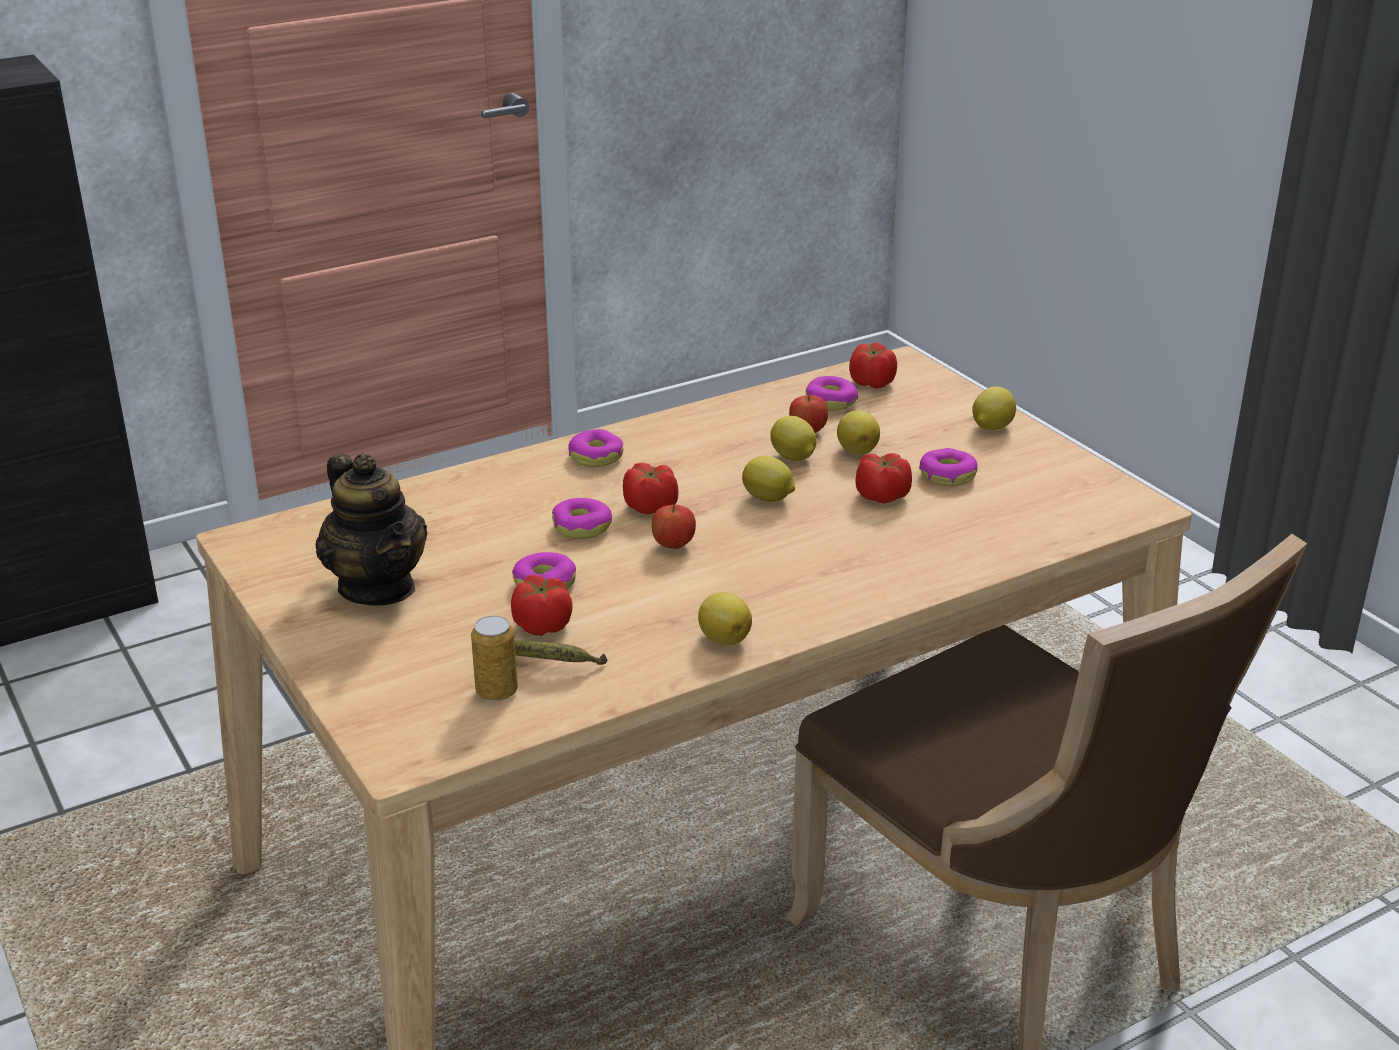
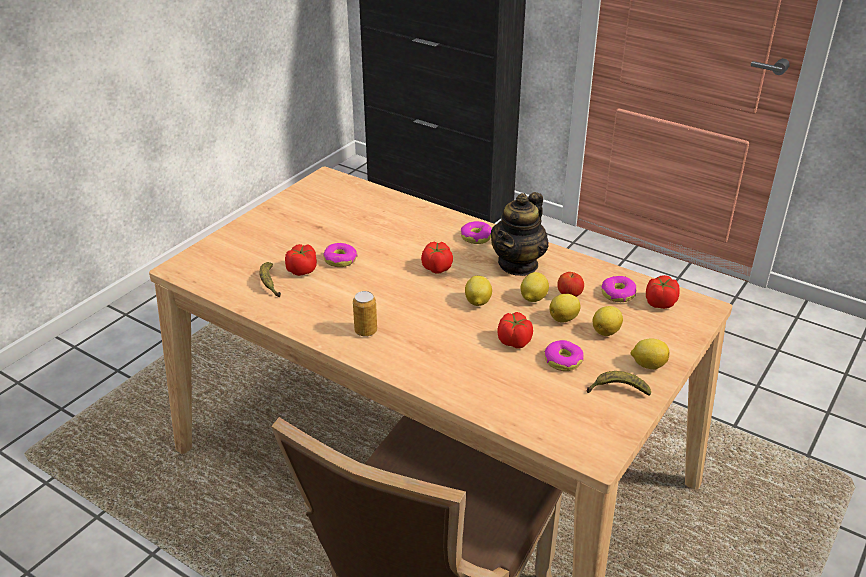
camera: 65 degrees right, 5 degrees up
teapot [316,453,428,606] -> teapot moved to [491,192,549,276]
can [471,616,518,701] -> can moved to [353,291,377,337]
donut [552,498,612,539] -> none
apple [652,505,696,549] -> none
lemon [698,592,752,645] -> lemon moved to [593,306,623,336]
none -> banana [587,371,651,396]

